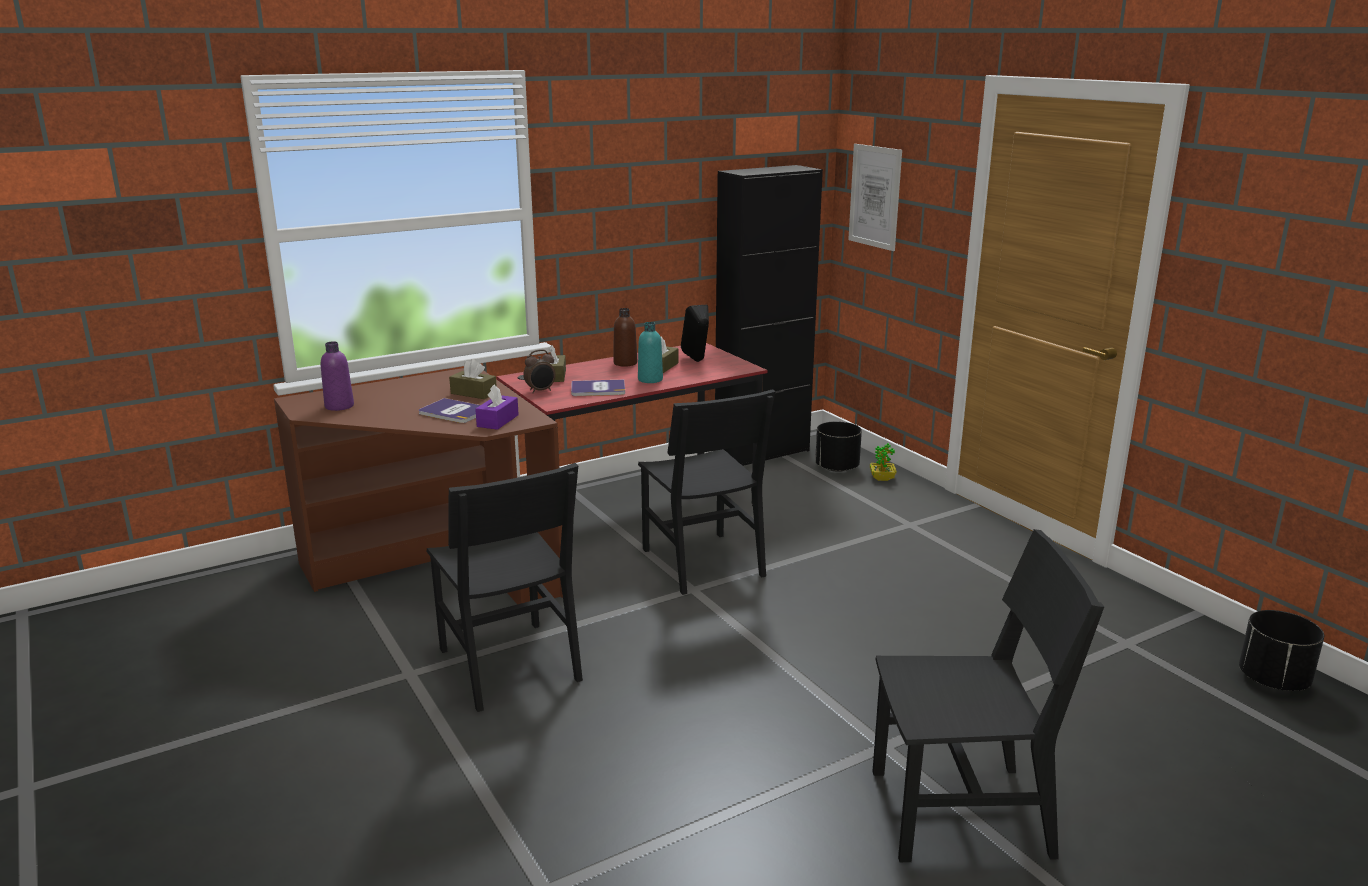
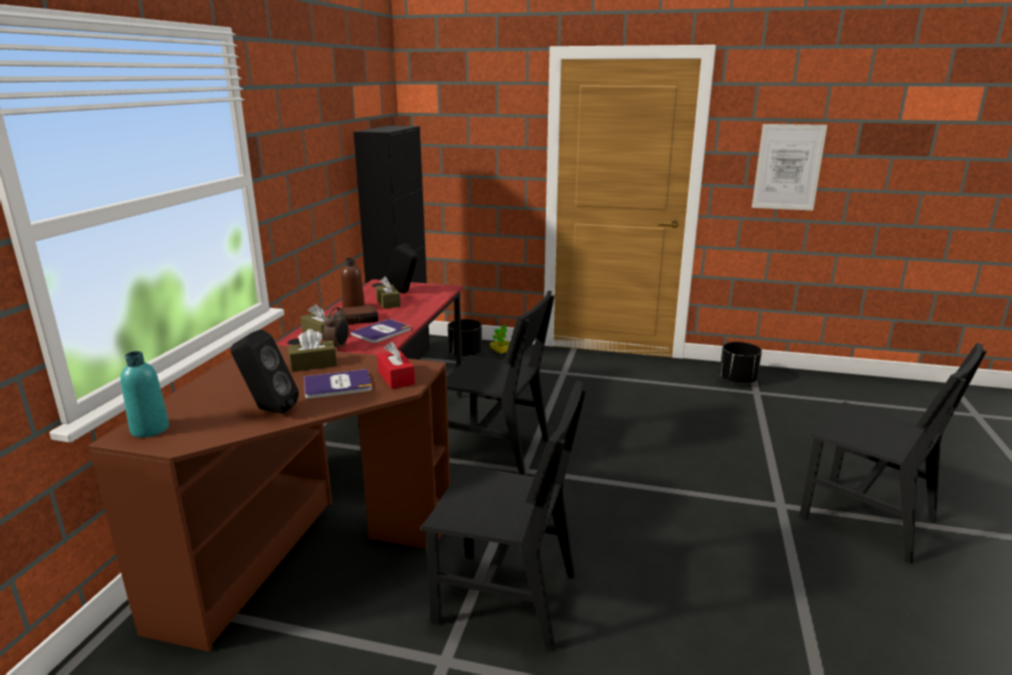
camera: 45 degrees left, 0 degrees up
purple bottle [321,341,354,411] -> none
purple tissue box [475,385,519,430] -> red tissue box [377,342,415,389]
turquoise bottle [638,322,663,383] -> turquoise bottle moved to [121,351,169,437]
picture [848,144,902,251] -> picture moved to [752,124,827,210]
black chair [872,529,1104,862] -> black chair turned 90 degrees clockwise [799,343,987,564]
black planter [1239,610,1324,691] -> black planter moved to [719,342,762,384]
none -> black speaker [231,329,299,414]
none -> book [339,305,378,325]

